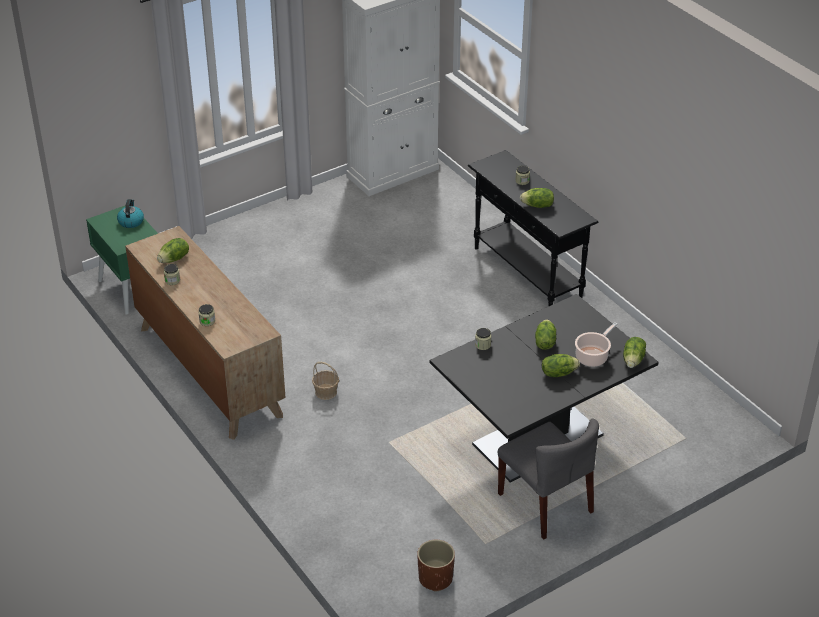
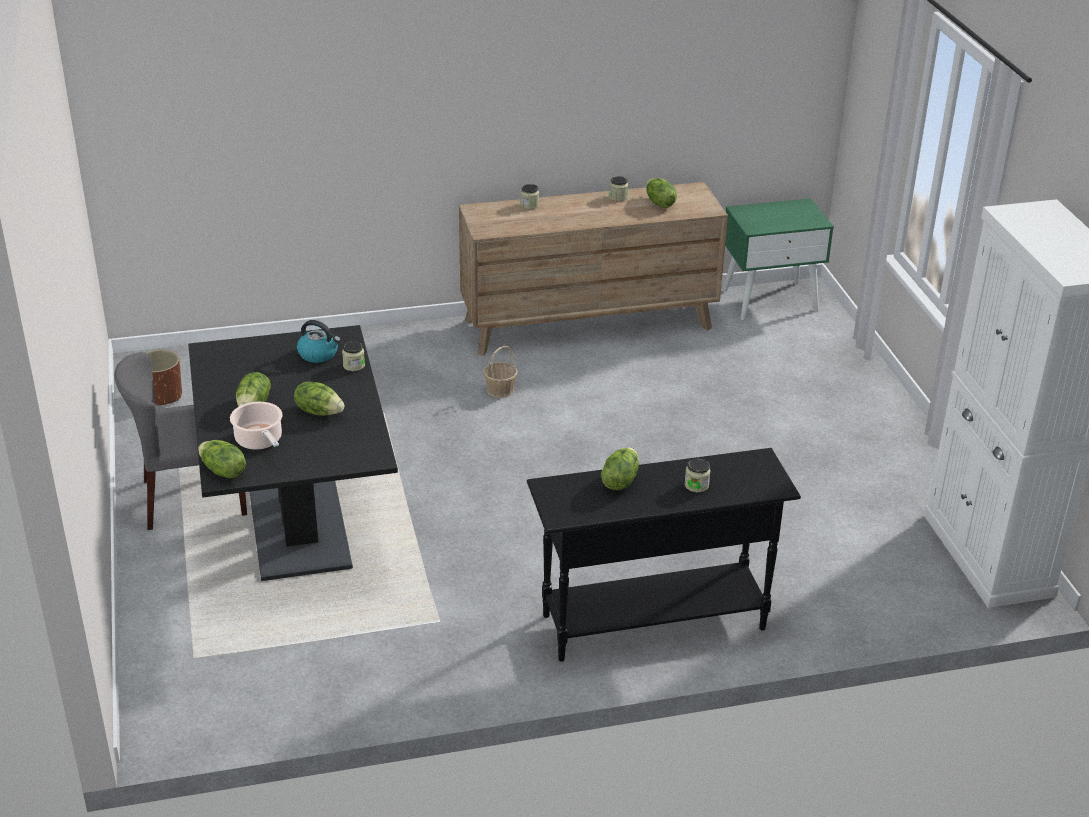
camera: 110 degrees right, 5 degrees down
kettle [117,199,144,228] -> kettle moved to [297,320,341,363]

